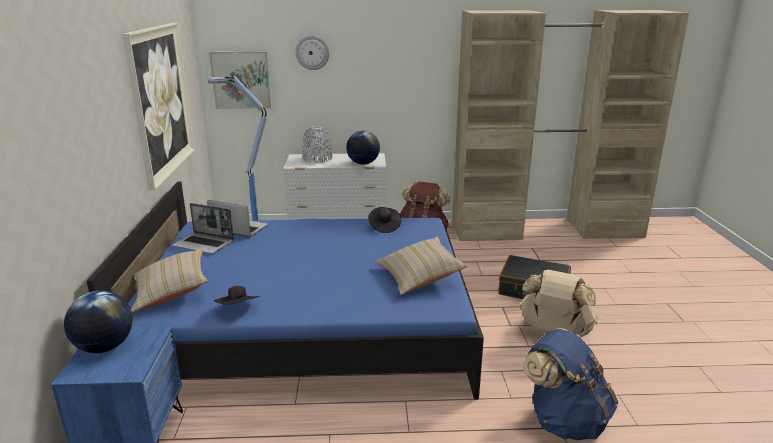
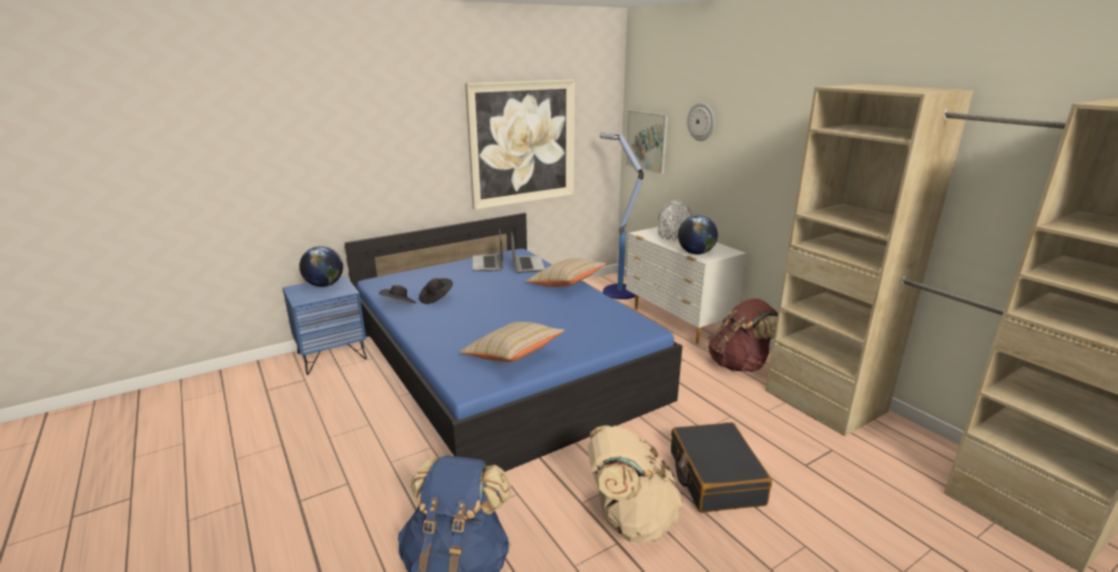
camera: 60 degrees right, 0 degrees up
beige pillow [131,249,208,313] -> beige pillow moved to [526,258,606,287]
black hat [368,207,402,233] -> black hat moved to [419,278,453,304]

